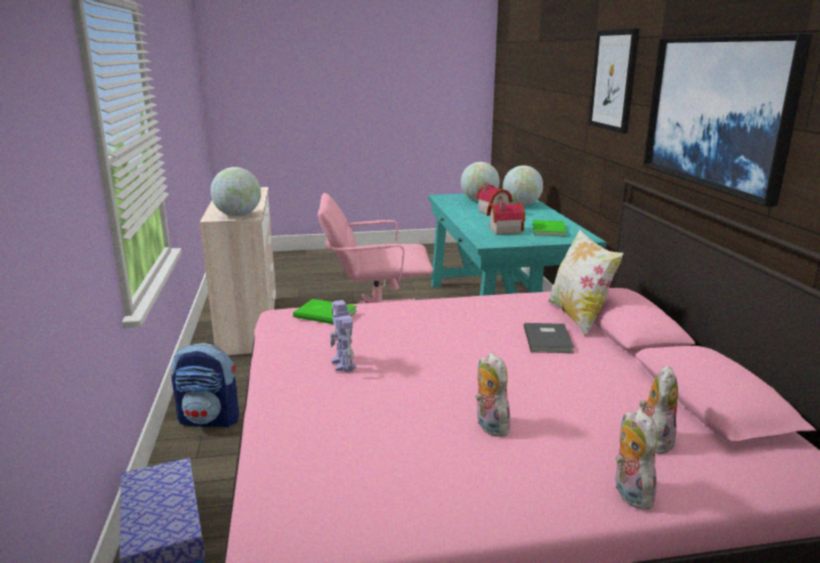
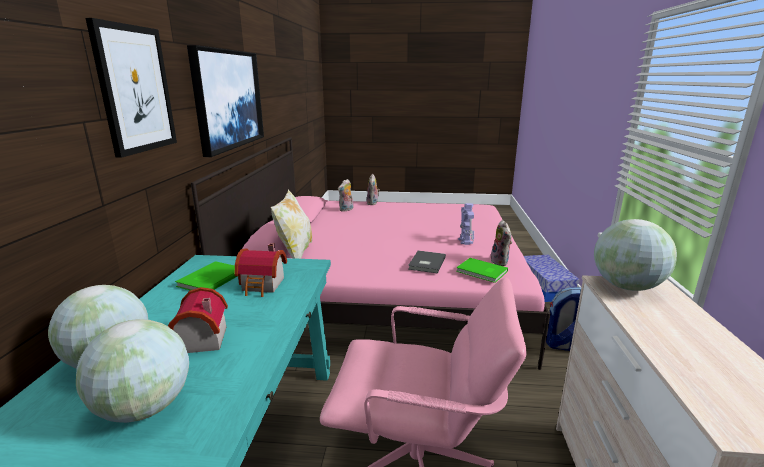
camera: 165 degrees left, 0 degrees up
plush toy [475,353,511,437] -> plush toy moved to [491,220,512,266]
grey book [524,323,574,353] -> grey book moved to [408,251,446,274]

